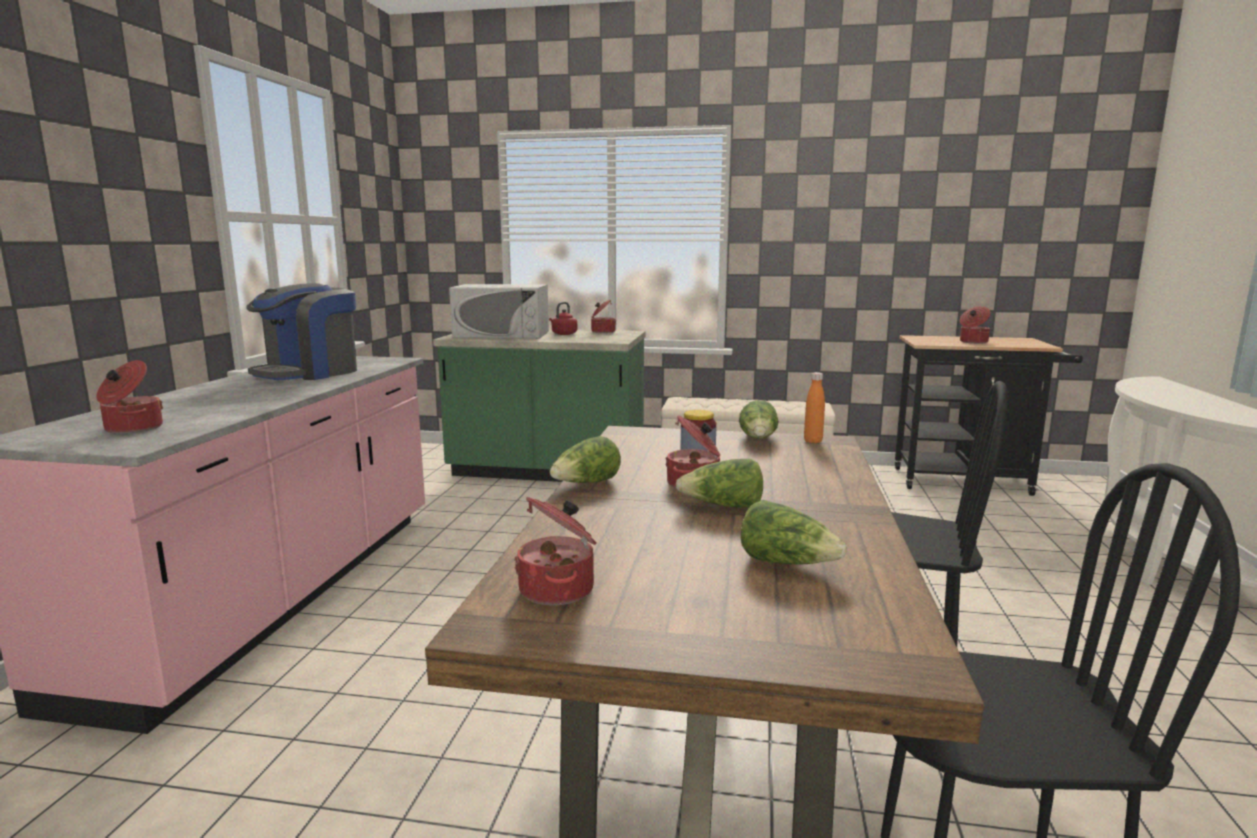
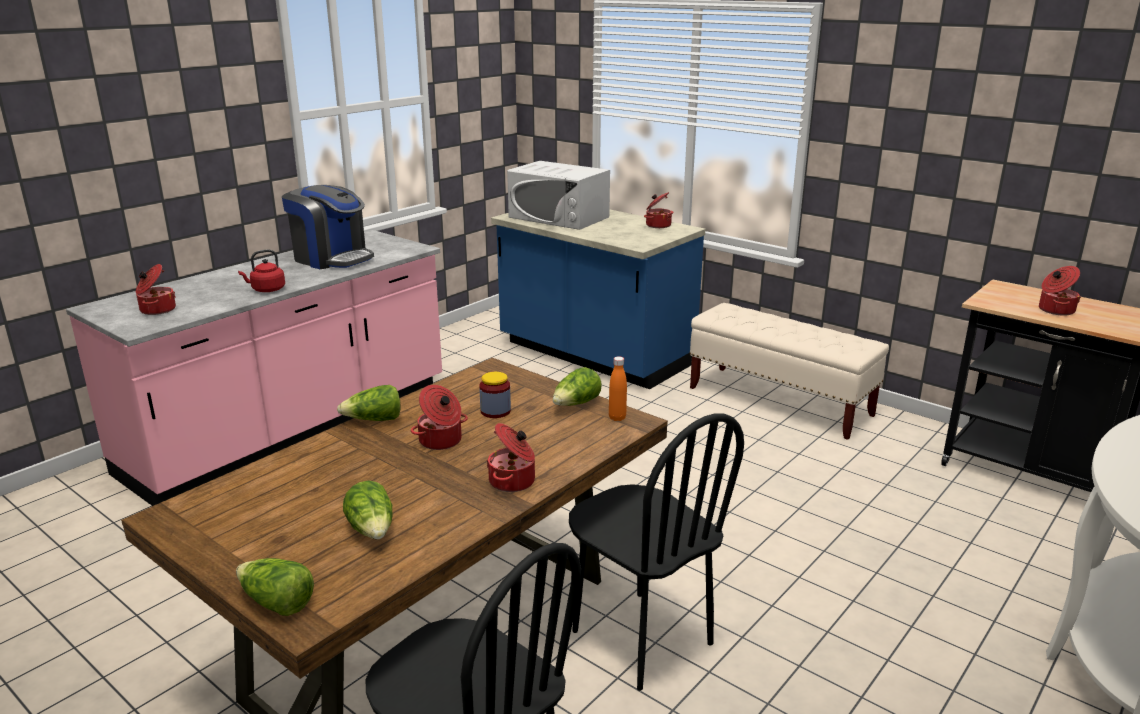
camera: 30 degrees right, 10 degrees up
coffee machine [246,283,357,380] -> coffee machine turned 120 degrees counterclockwise [282,185,374,269]
green counter [433,329,645,482] -> blue counter [491,209,705,389]
cooking pot [514,497,596,606] -> cooking pot moved to [486,423,535,492]
red kettle [549,302,577,335] -> red kettle moved to [238,249,285,292]
lettuce [675,459,763,508] -> lettuce moved to [236,558,314,616]

